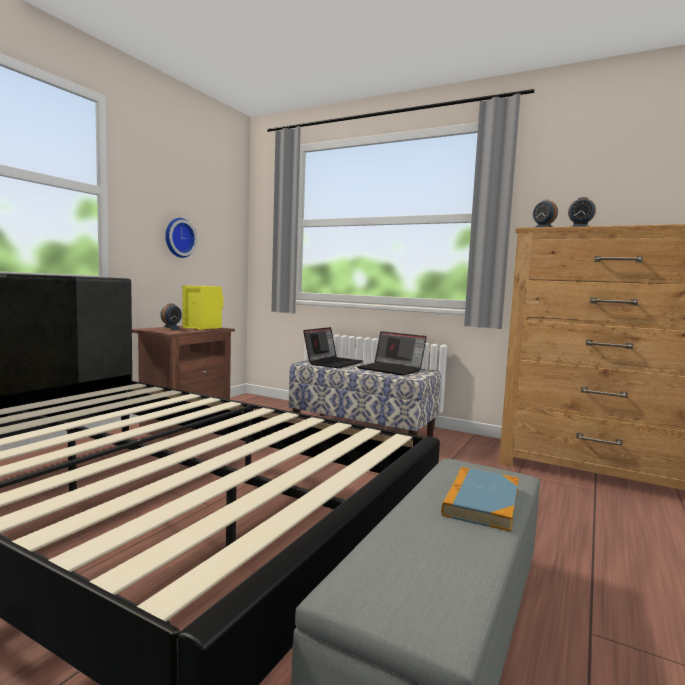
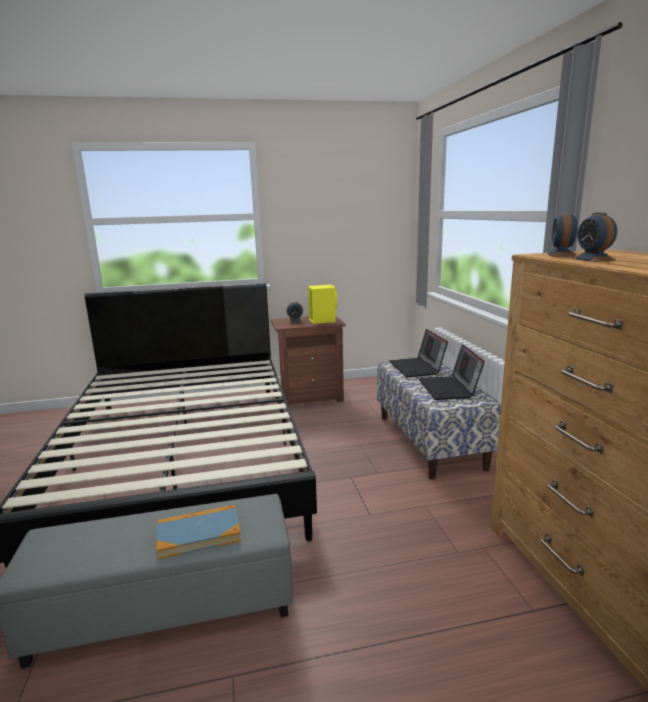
camera: 50 degrees right, 10 degrees up
wall clock [165,218,197,258] -> none
laptop [303,327,363,368] -> laptop turned 90 degrees clockwise [389,329,448,377]

